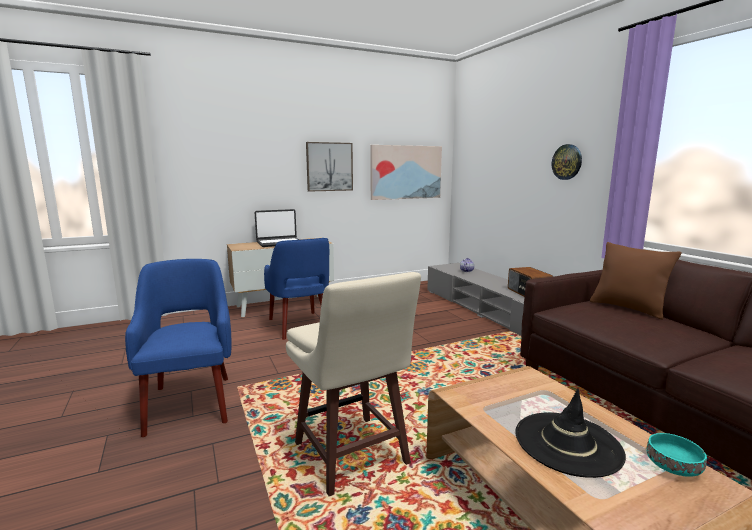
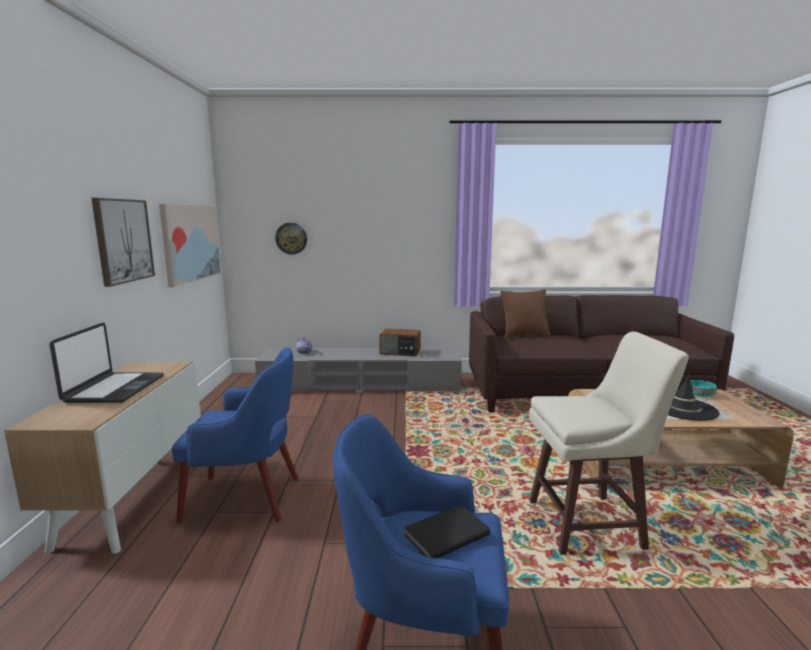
camera: 65 degrees left, 0 degrees up
wall clock [552,144,582,180] -> wall clock moved to [275,223,307,255]
none -> black book [404,505,490,558]

